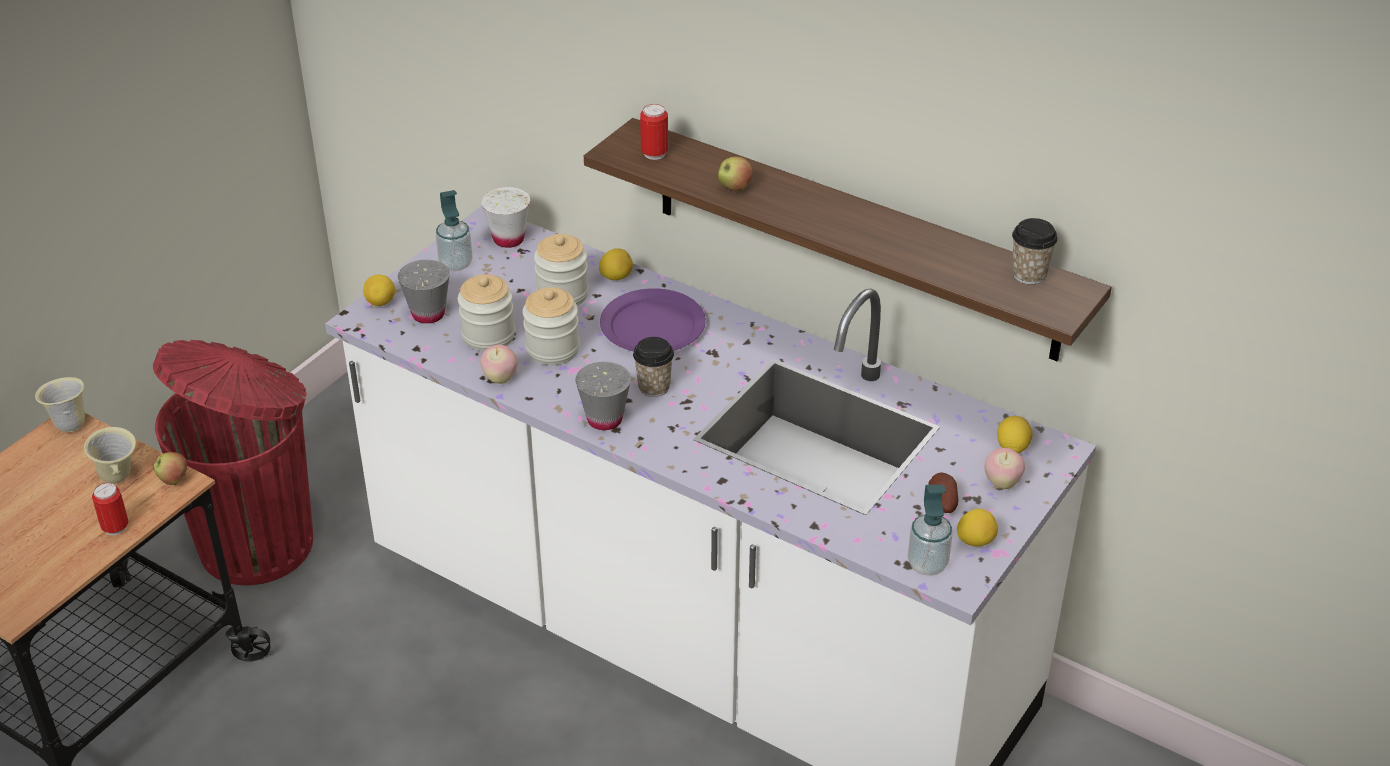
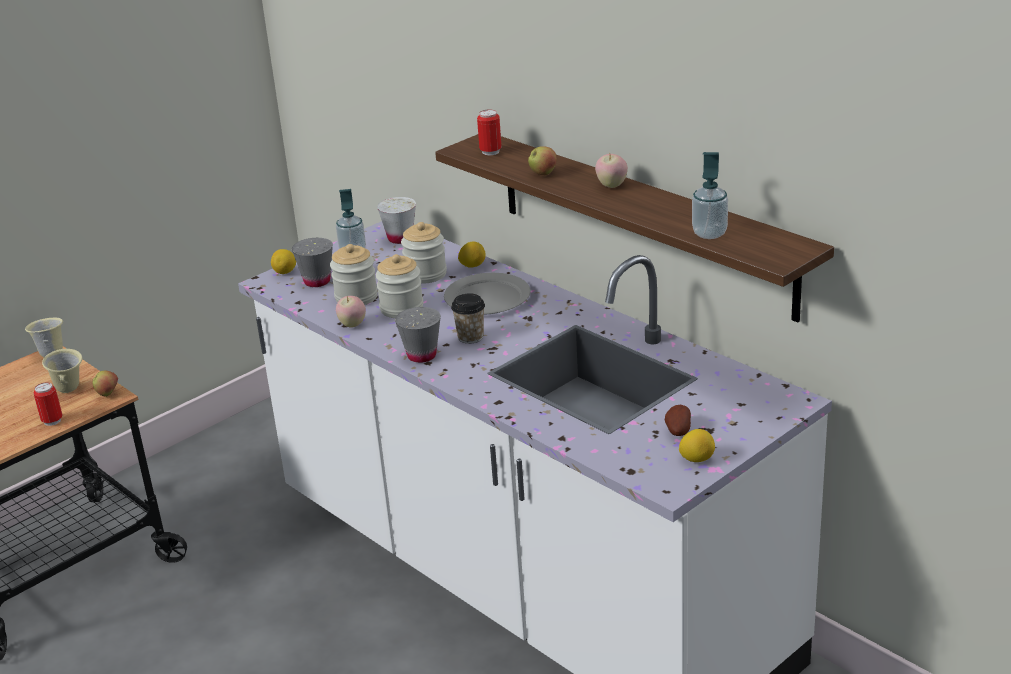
camera: 15 degrees right, 10 degrees down
red trash can [153,340,313,585] -> none
purple plate [600,288,706,352] -> grey plate [444,273,531,314]
soap dispenser [908,484,953,575] -> soap dispenser moved to [692,152,728,239]
apple [984,448,1025,489] -> apple moved to [595,154,628,188]
lemon [997,416,1033,454] -> none
cup [1012,218,1058,285] -> none

